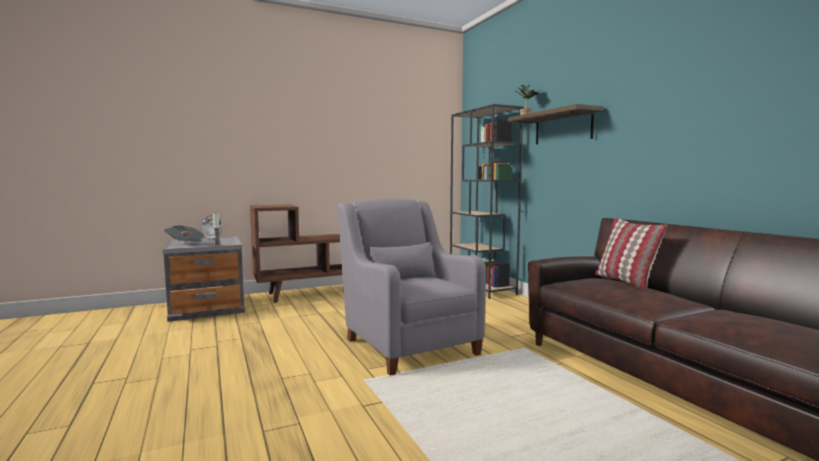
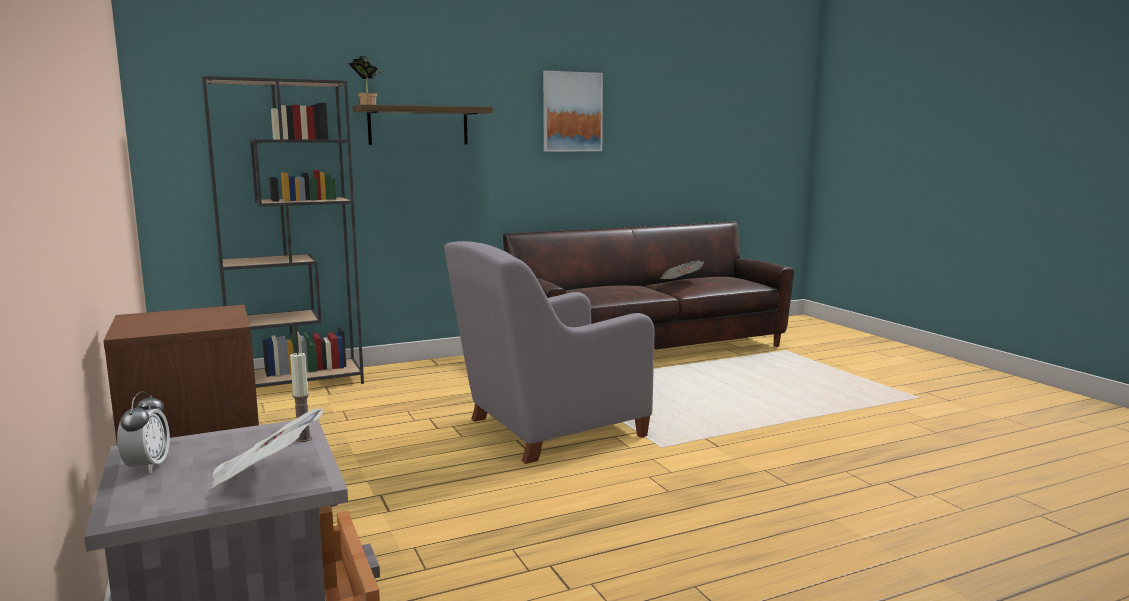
camera: 90 degrees left, 5 degrees up
pillow [595,218,668,289] -> none
none -> picture [543,71,603,152]
none -> newspaper [659,260,704,279]

